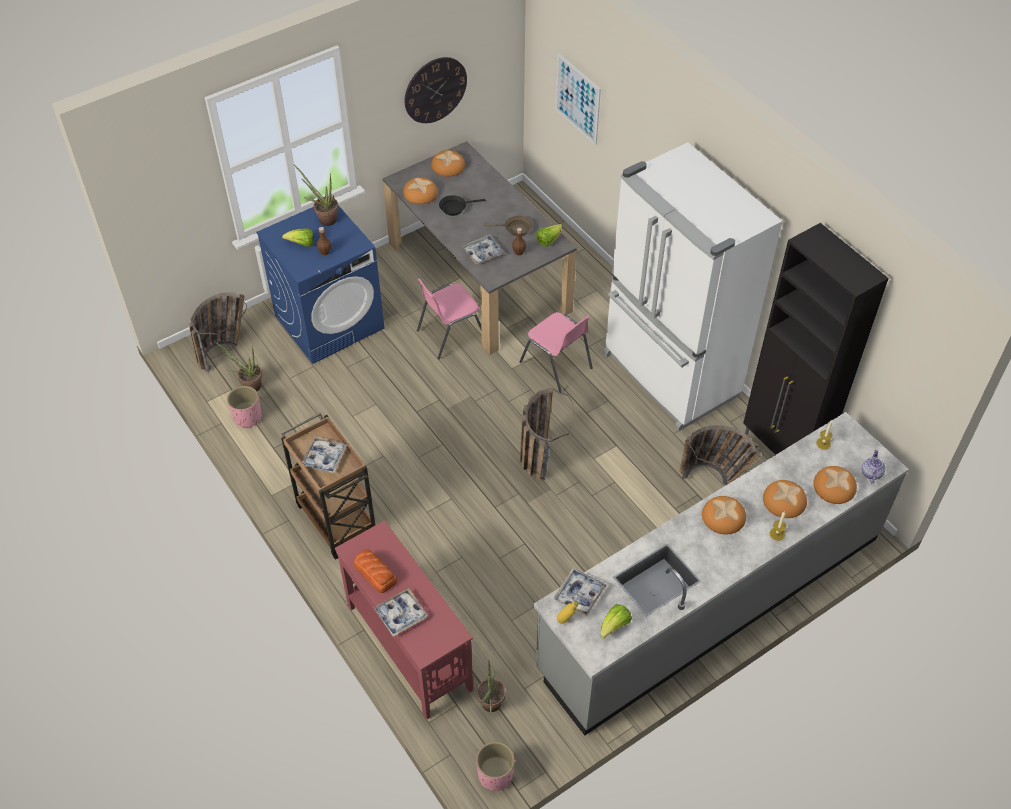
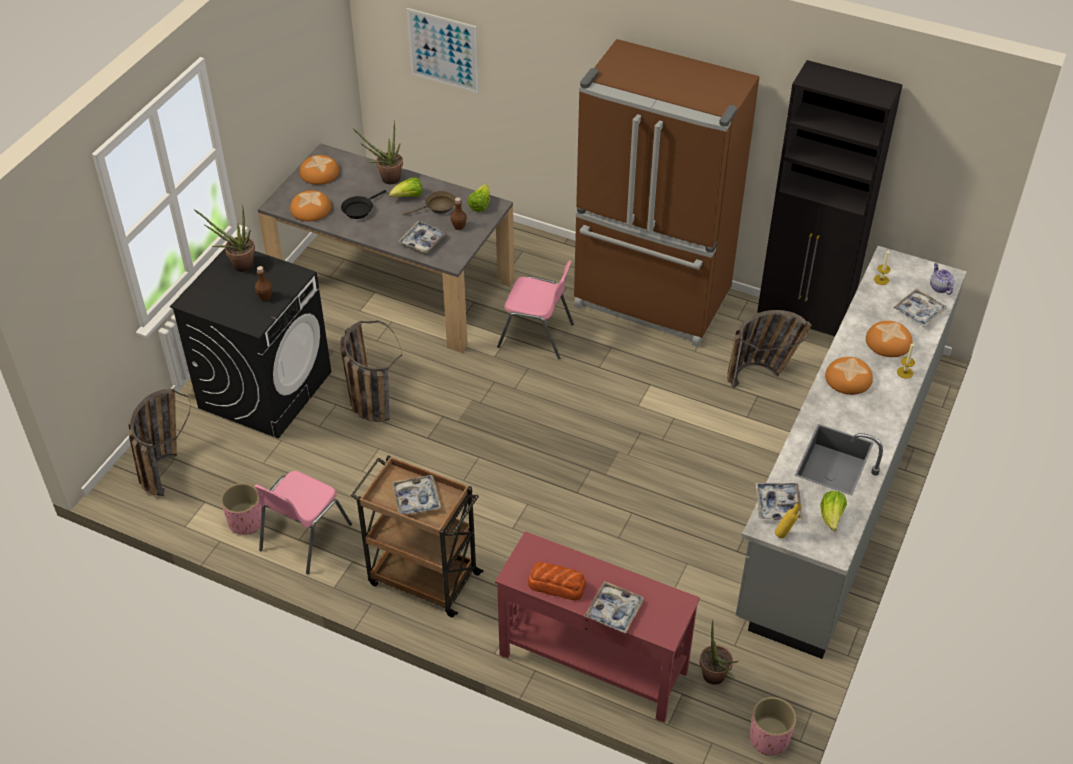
camera: 30 degrees left, 5 degrees down
potted plant [214,341,262,391] -> potted plant moved to [353,120,403,184]
blue washing machine [256,205,384,364] -> black washing machine [170,248,331,438]
lettuce [282,228,314,247] -> lettuce moved to [389,177,423,197]
wall clock [405,57,467,123] -> none
pink chair [417,278,481,359] -> pink chair moved to [254,471,352,574]
basket [520,388,574,480] -> basket moved to [340,321,402,422]
white fridge [603,142,782,431] -> brown fridge [574,39,760,347]
bread [813,466,857,504] -> tray [893,288,947,327]

